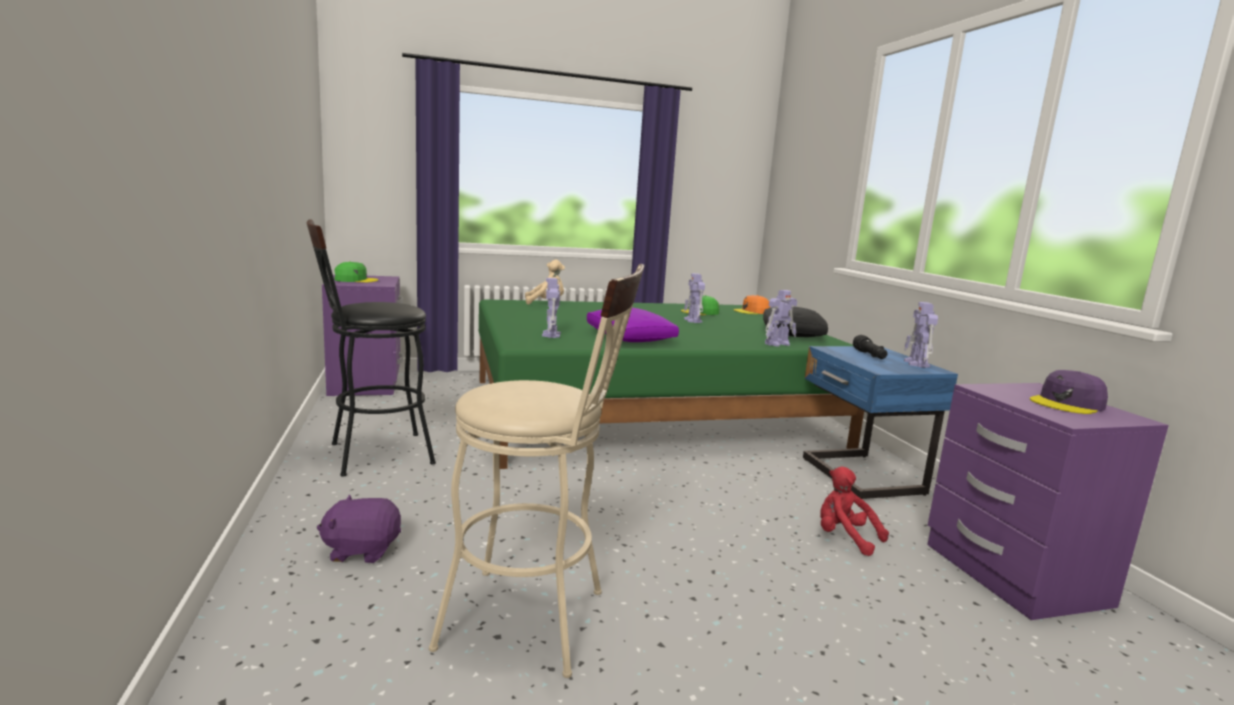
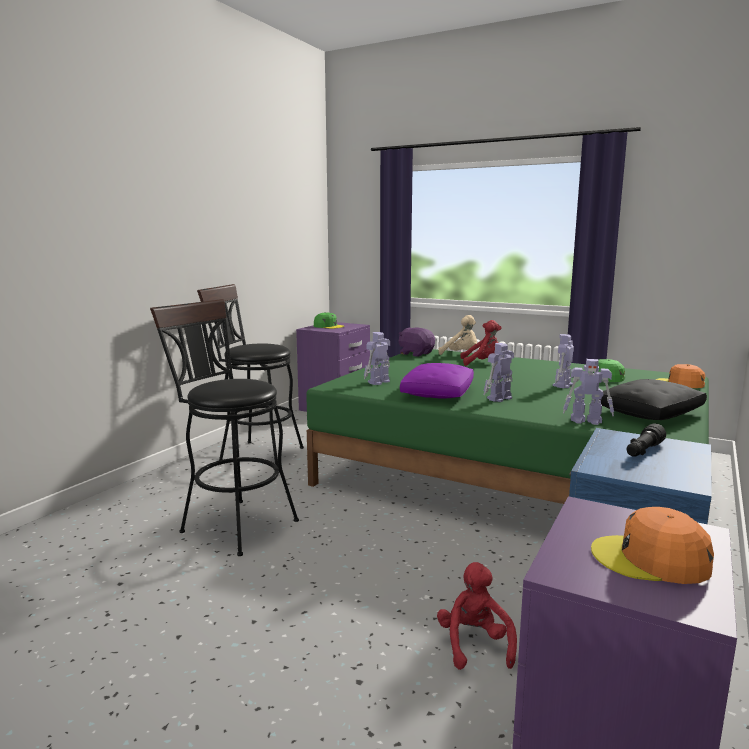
camera: 45 degrees right, 0 degrees up
purple plush toy [317,495,401,563] -> purple plush toy moved to [398,328,435,357]
beige stool [429,264,644,678] -> none
toy robot [904,302,938,368] -> toy robot moved to [484,343,514,402]
purple cap [1030,370,1108,414] -> orange cap [591,507,714,584]
none -> black stool [150,299,299,556]
none -> red plush toy [460,320,502,366]

